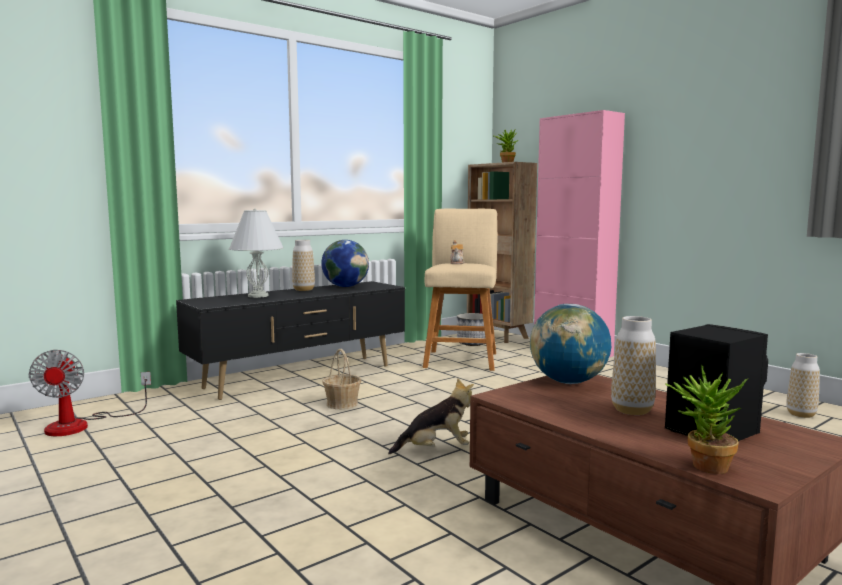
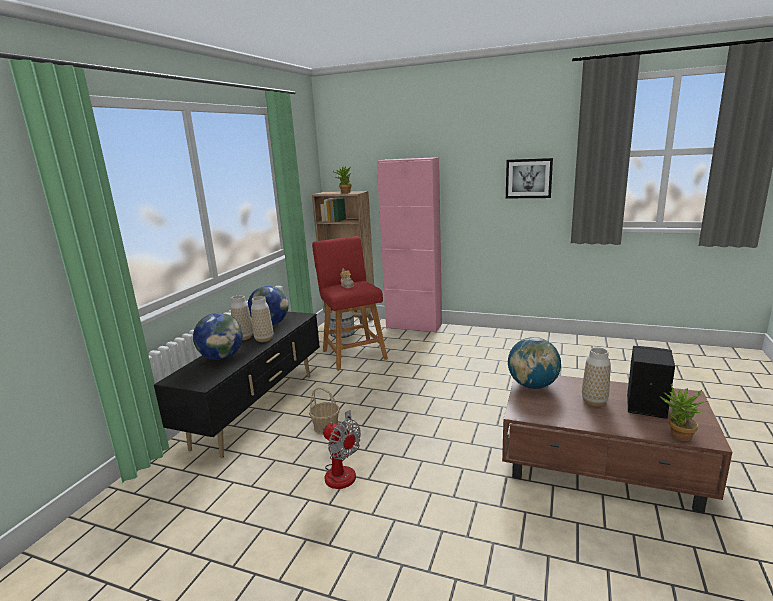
camera: 30 degrees left, 10 degrees up
fan [28,350,151,436] -> fan moved to [323,410,361,489]
white table lamp [229,209,284,298] -> globe [193,313,243,360]
plush toy [388,378,474,454] -> none
beige stool [423,209,498,371] -> red stool [312,236,388,371]
vase [786,353,820,418] -> vase moved to [251,296,273,342]
none -> picture [506,158,553,198]

